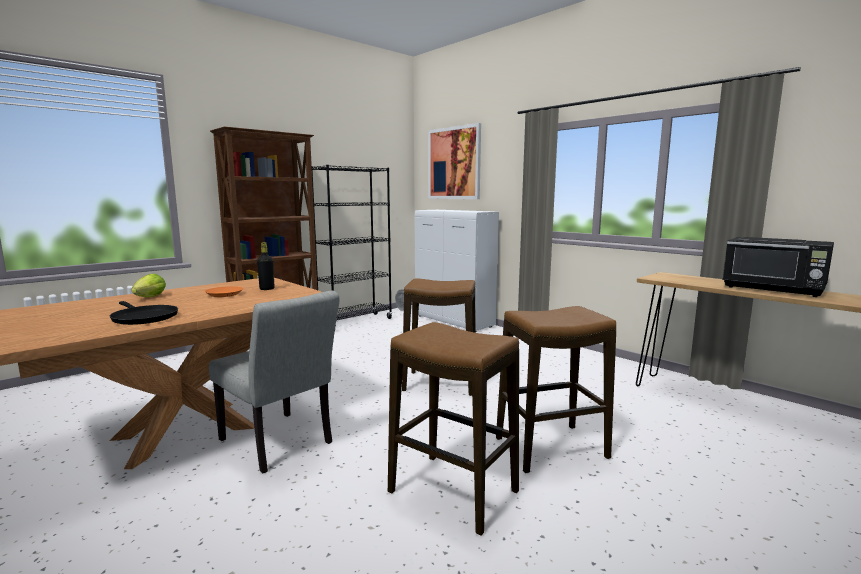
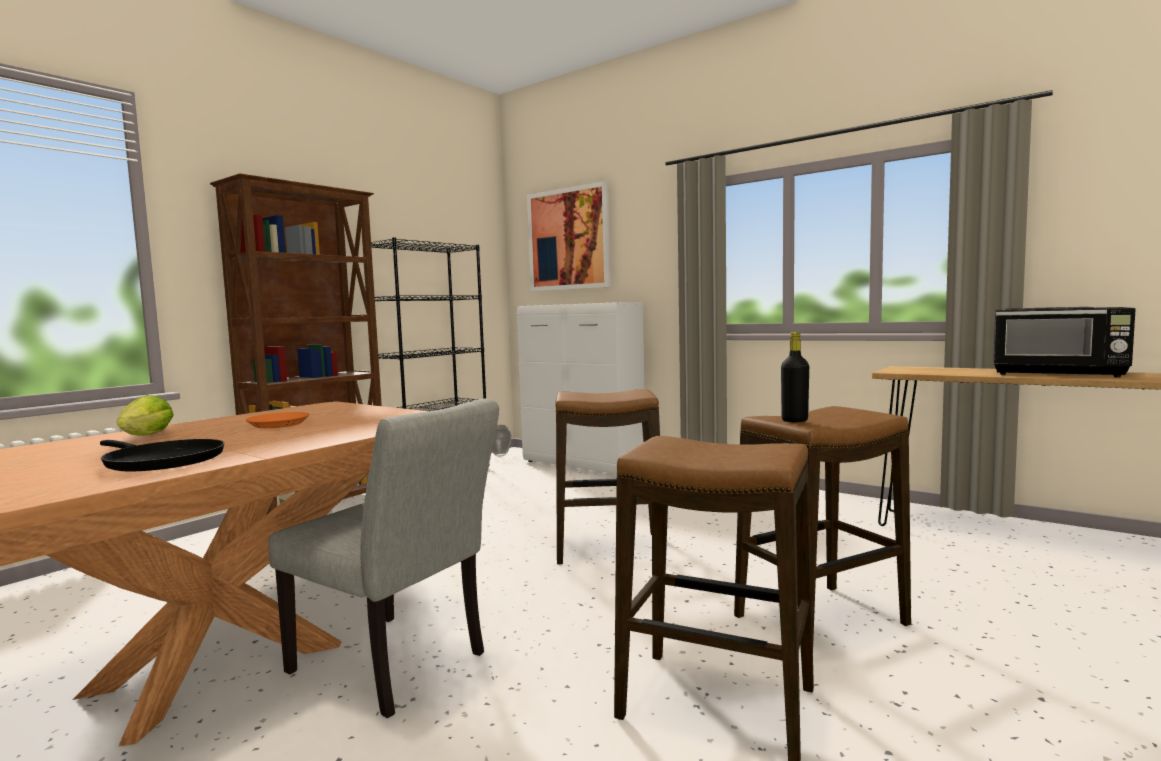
camera: 10 degrees left, 5 degrees down
black bottle [257,242,274,290] -> black bottle moved to [781,332,809,423]

